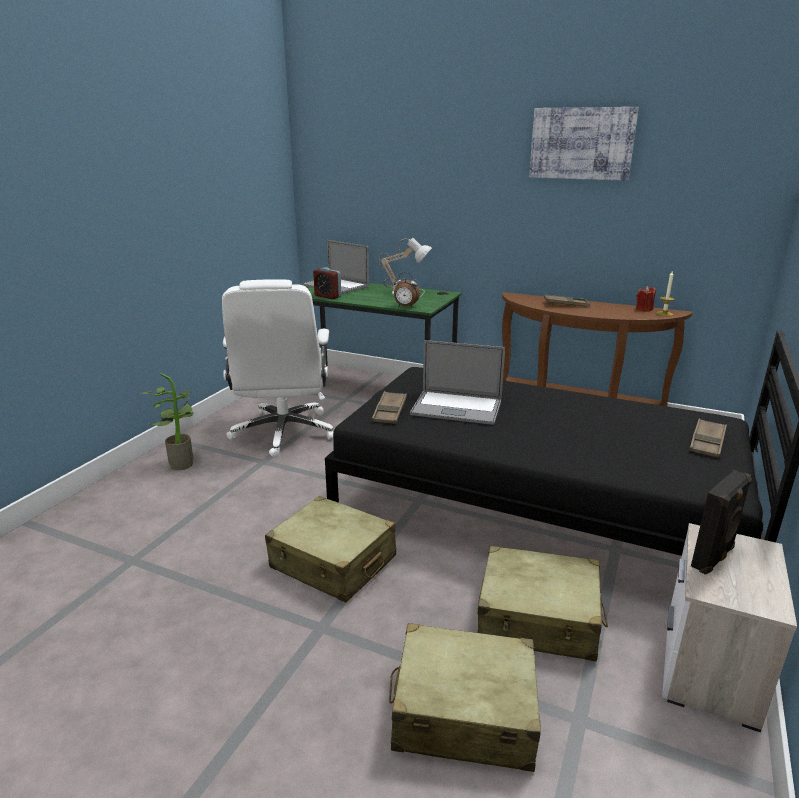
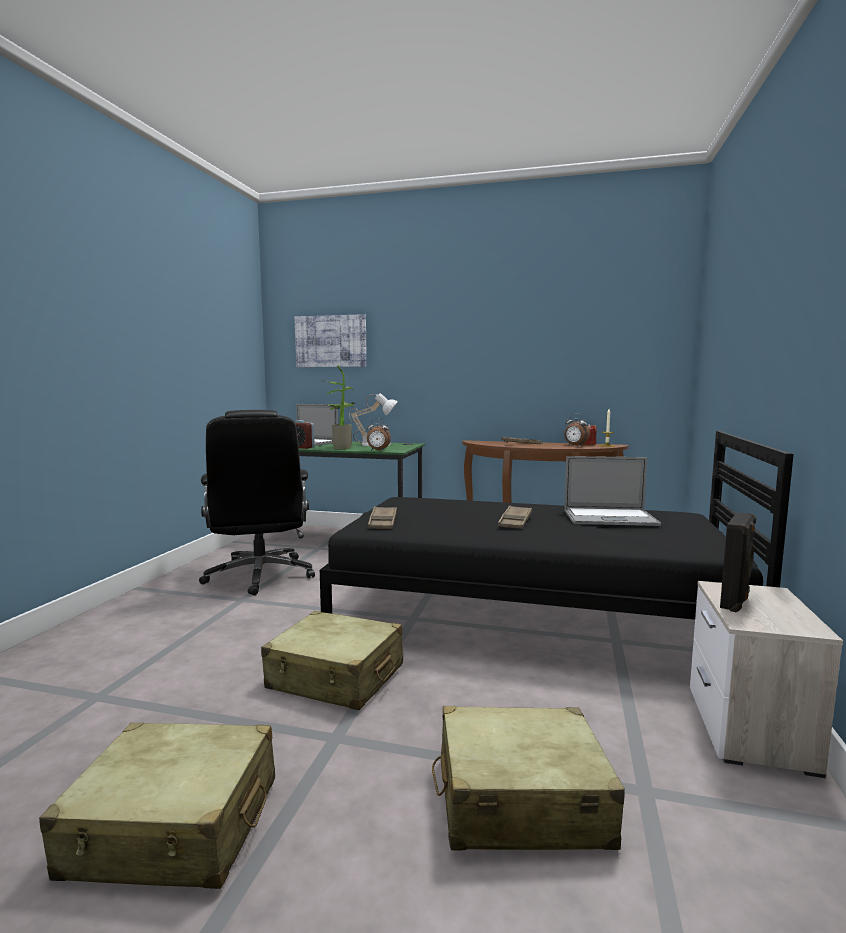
camera: 10 degrees left, 15 degrees down
potted plant [142,373,194,470] -> potted plant moved to [321,365,356,449]
white office chair [222,279,334,457] -> black office chair [199,410,315,595]
laptop [410,340,505,425] -> laptop moved to [564,456,661,526]
beige suitcase [477,546,608,662] -> beige suitcase moved to [39,723,275,889]
picture [529,107,639,181] -> picture moved to [295,314,367,367]
brown tray [689,419,727,458] -> brown tray moved to [497,505,532,529]
none -> alarm clock [564,413,590,446]

